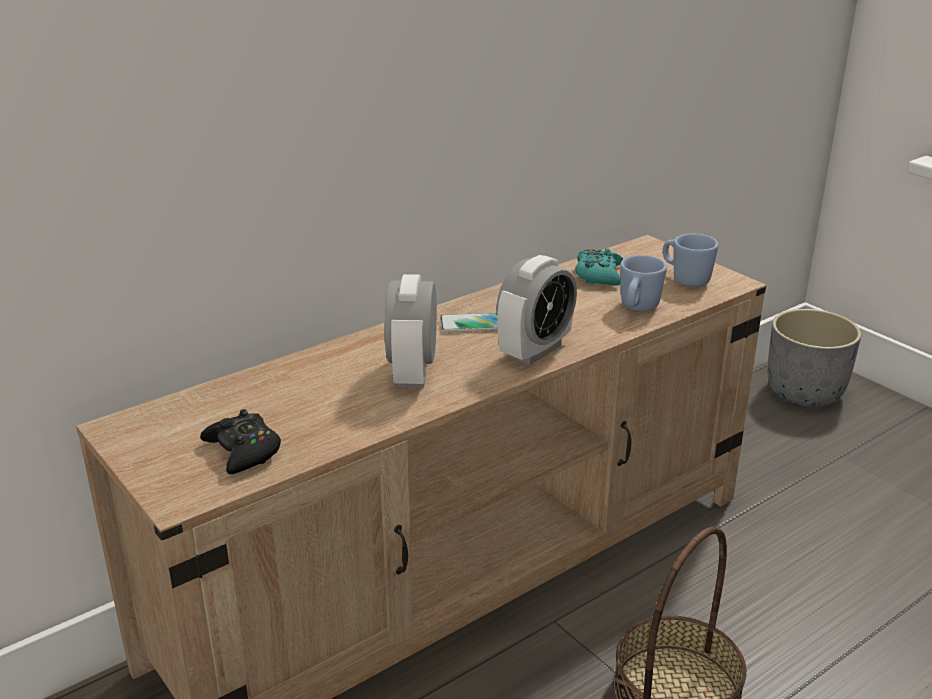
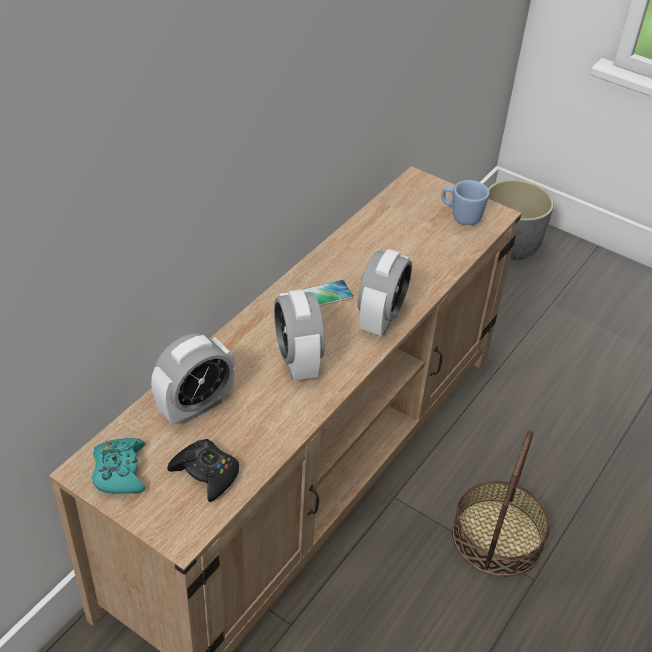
camera: 20 degrees left, 15 degrees up
turquoise game controller [575,248,623,286] -> turquoise game controller moved to [92,438,145,494]
blue mug [620,255,667,311] -> none
none -> alarm clock [151,333,235,424]

